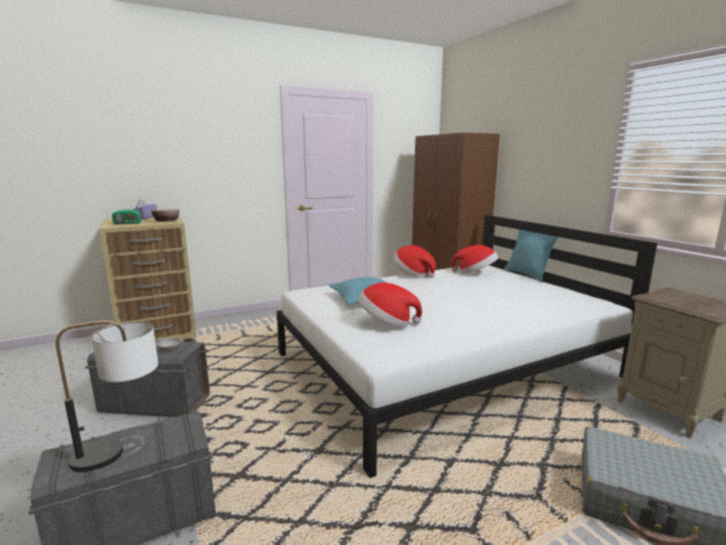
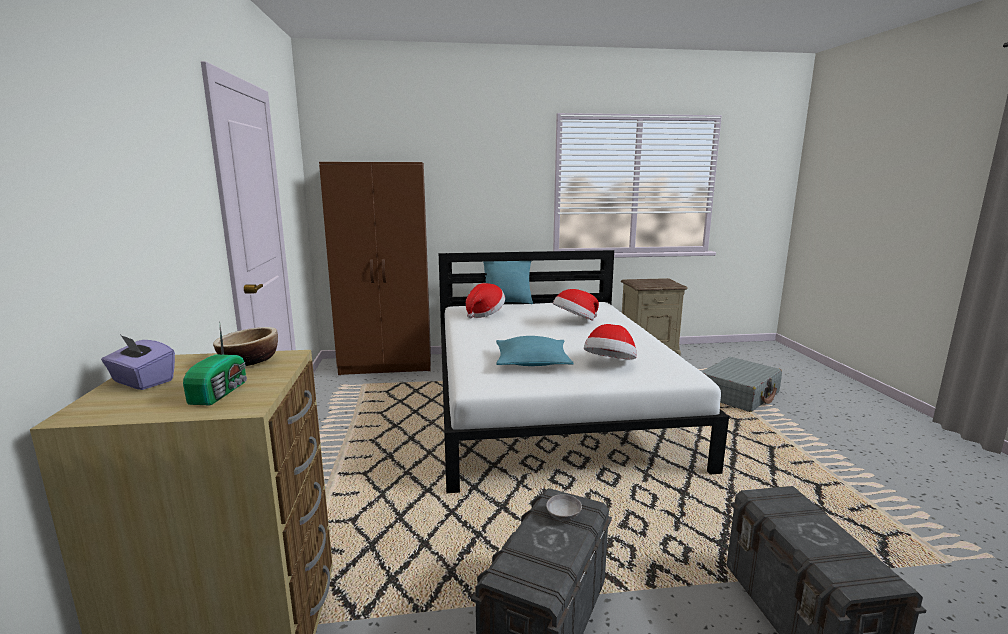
camera: 70 degrees left, 0 degrees up
table lamp [56,320,158,472] -> none
hat [393,245,436,278] -> hat moved to [553,289,599,321]

